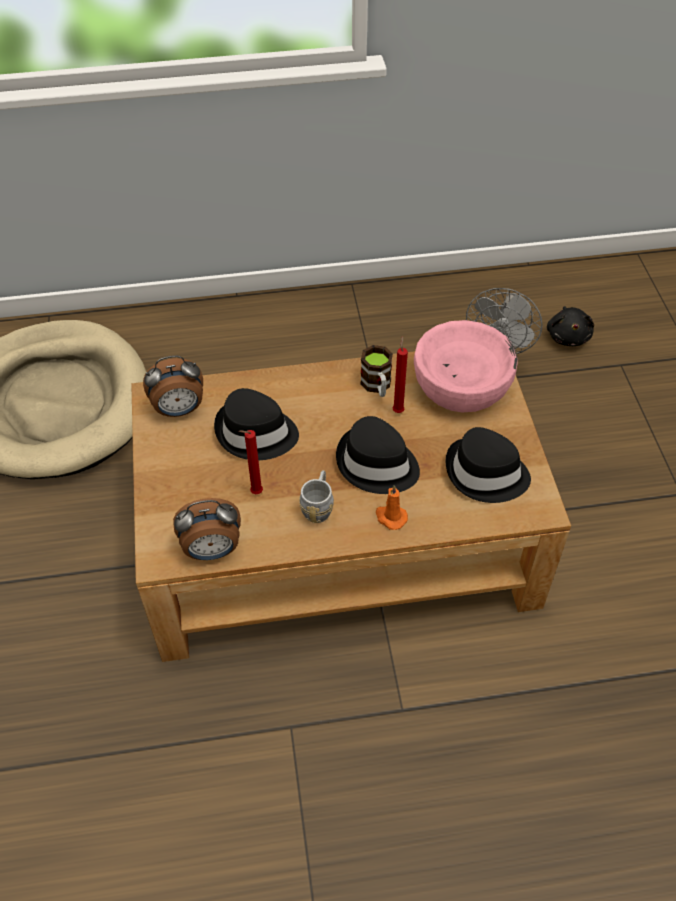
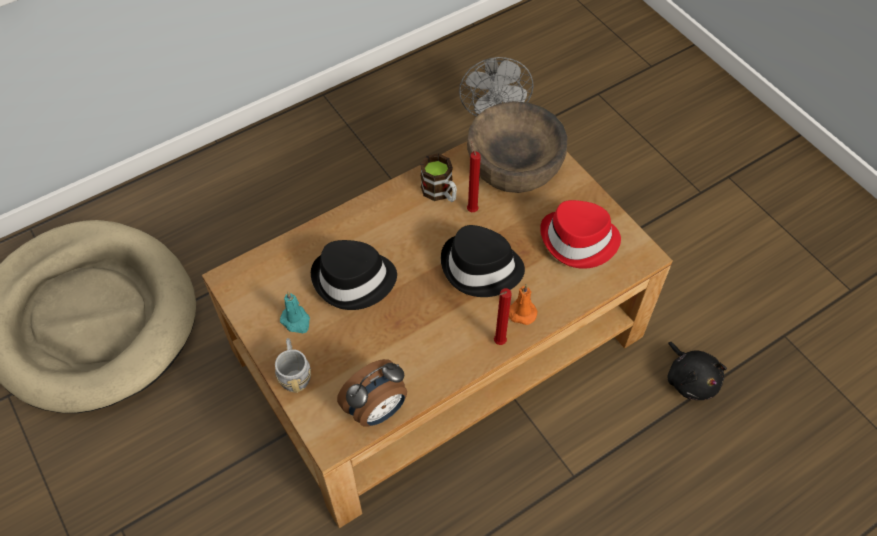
camera: 25 degrees left, 5 degrees up
alarm clock [143,356,203,417] -> none
red candle [238,430,263,494] -> red candle moved to [494,288,512,345]
grey mug [299,470,334,523] -> grey mug moved to [275,338,311,393]
pink bowl [414,320,518,412] -> brown bowl [467,101,567,193]
black hat [445,427,531,503] -> red hat [540,200,621,269]
black plush toy [547,306,594,346] -> black plush toy moved to [667,342,727,400]
none -> turquoise candle [280,292,310,333]

